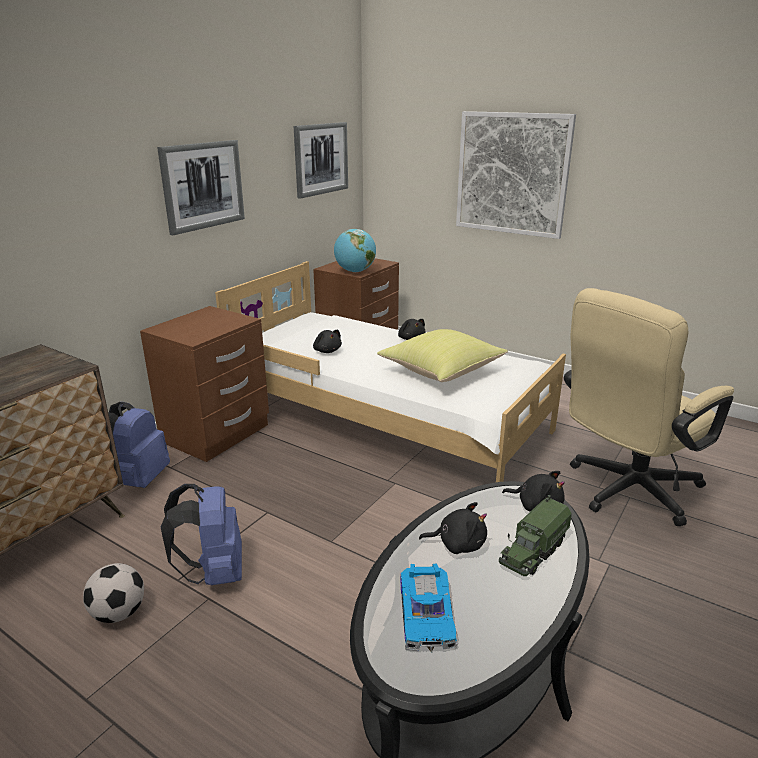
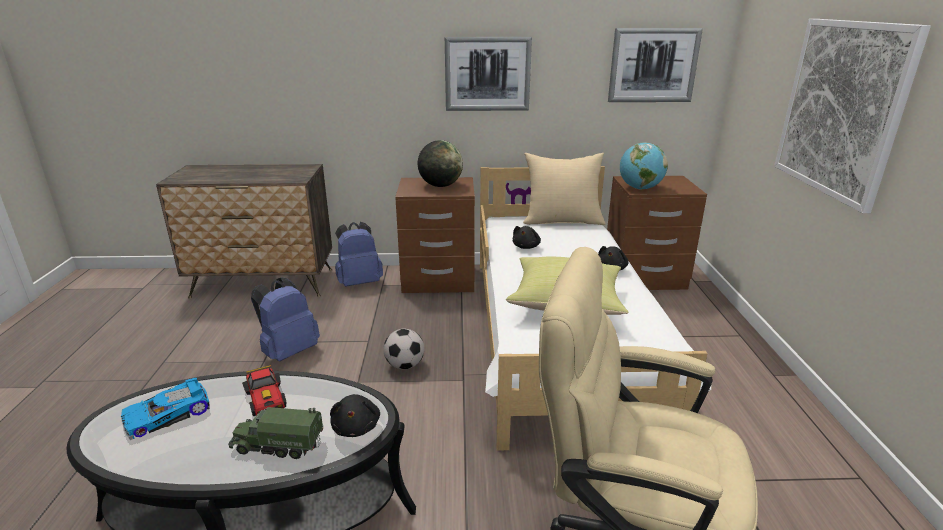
camera: 55 degrees right, 0 degrees up
football [83,563,144,623] -> football moved to [383,329,424,370]
black plush toy [419,502,487,554] -> toy car [242,365,286,416]
none -> globe [418,140,463,187]
none -> beige pillow [523,153,606,225]

